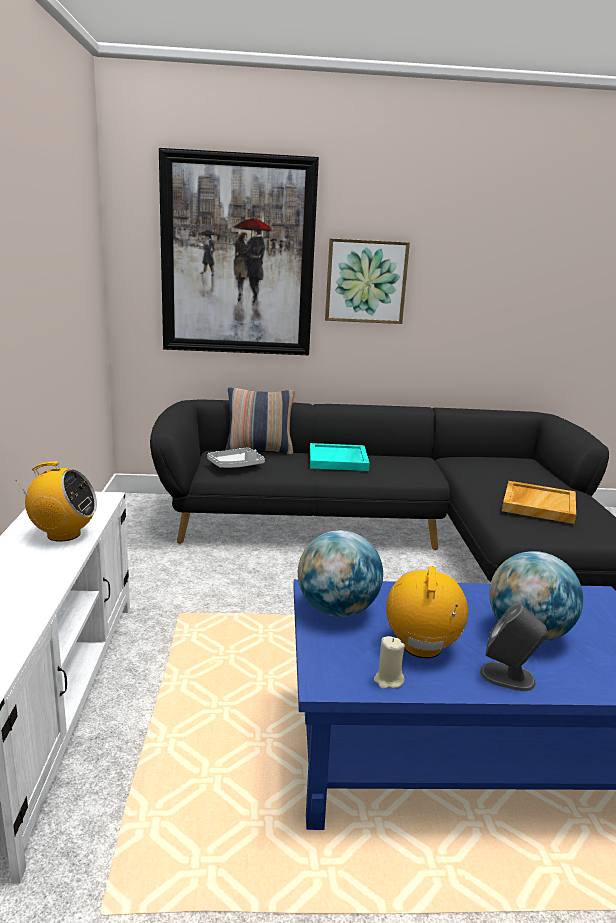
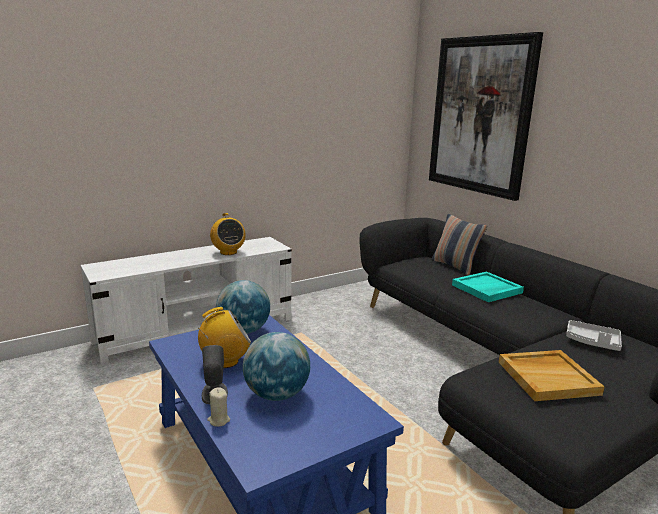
camera: 60 degrees right, 0 degrees up
grey tray [207,447,265,468] -> grey tray moved to [566,320,622,351]
picture [325,238,410,324] -> none
beige candle [374,636,405,689] -> beige candle moved to [207,387,230,427]

